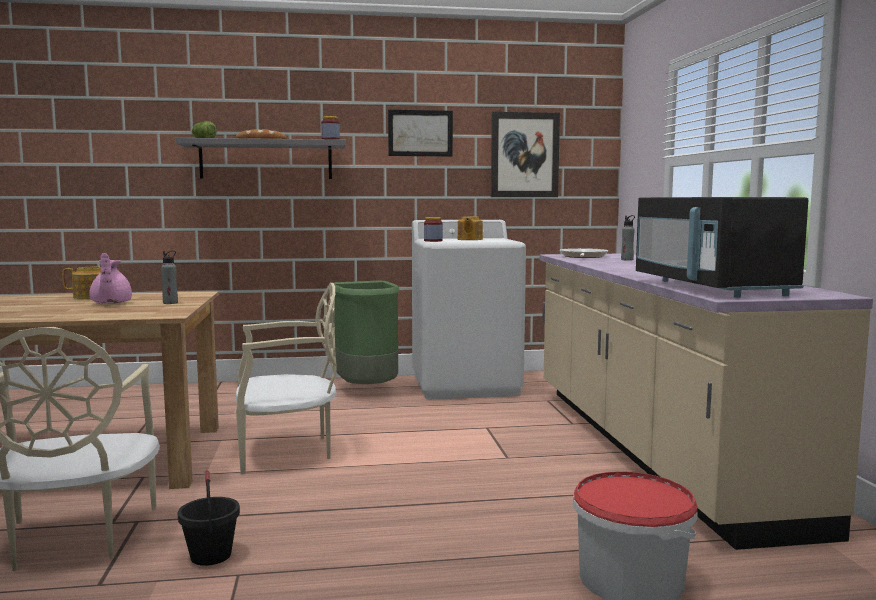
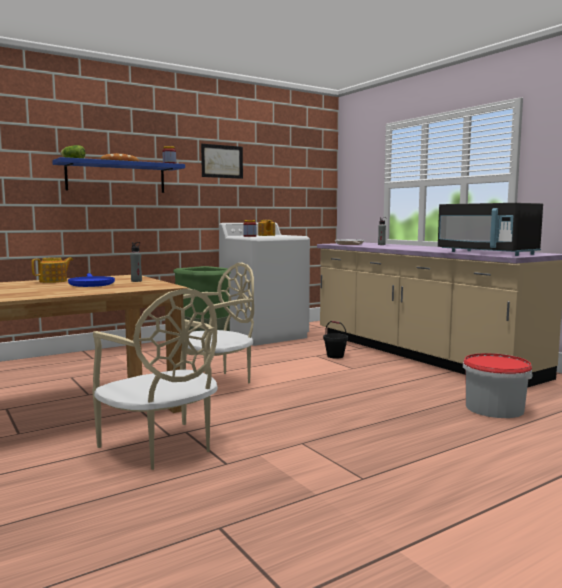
camera: 25 degrees left, 0 degrees up
pink teapot [89,253,132,304] -> blue frying pan [68,273,115,287]
grey shelf [175,138,346,179] -> blue shelf [52,157,185,193]
black bucket [178,470,240,566] -> black bucket moved to [323,321,348,359]
picture [491,112,560,197] -> none

